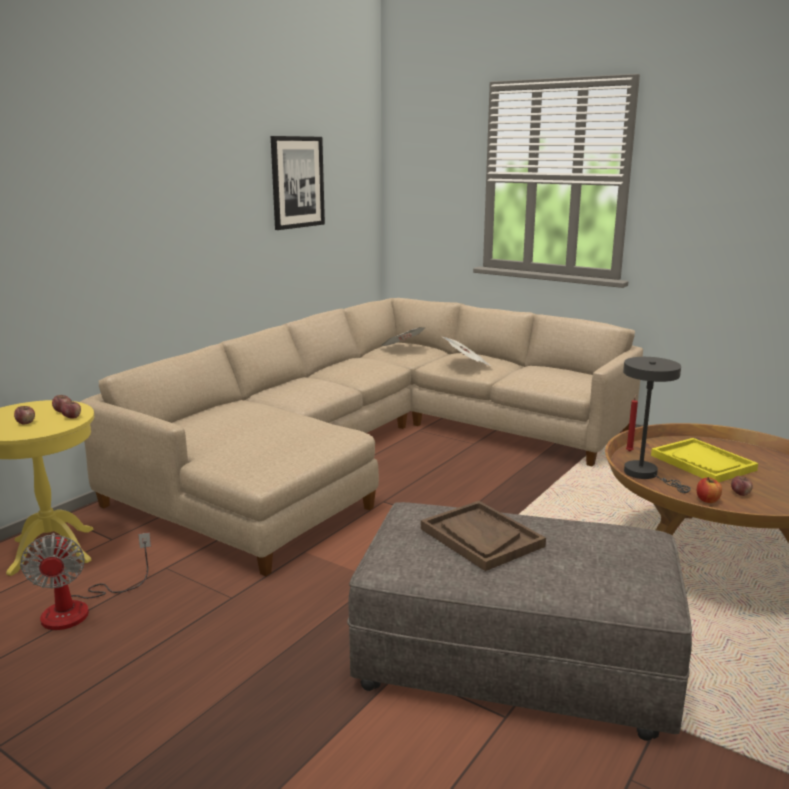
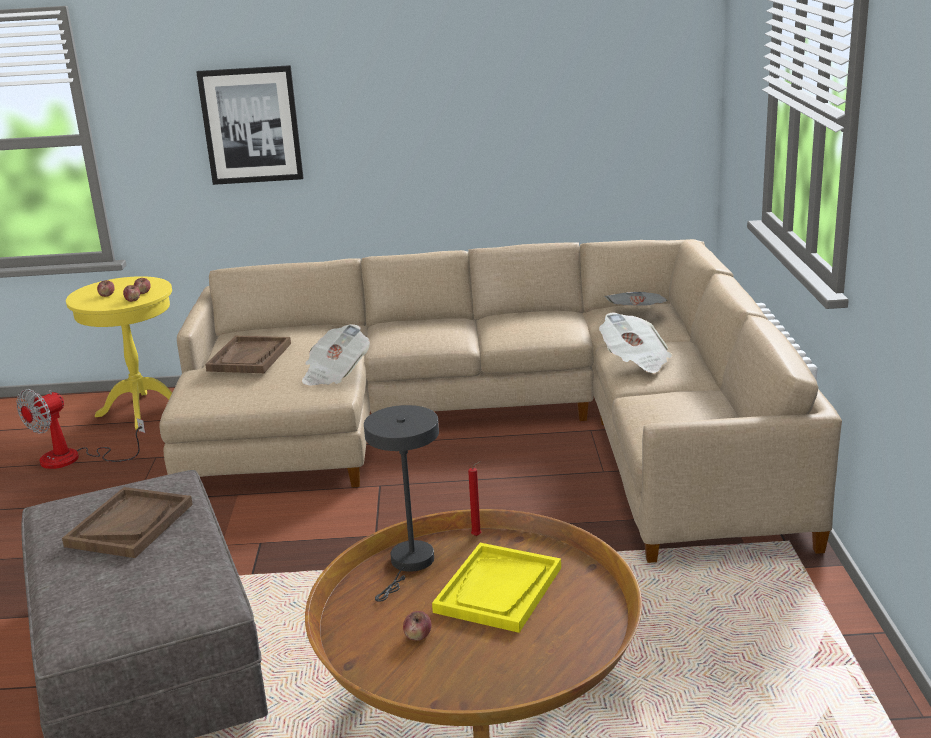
camera: 55 degrees right, 5 degrees up
picture [271,136,325,230] -> picture moved to [196,65,303,185]
apple [697,477,722,503] -> none
none -> brown tray [205,336,291,373]
none -> newspaper [302,324,370,385]

